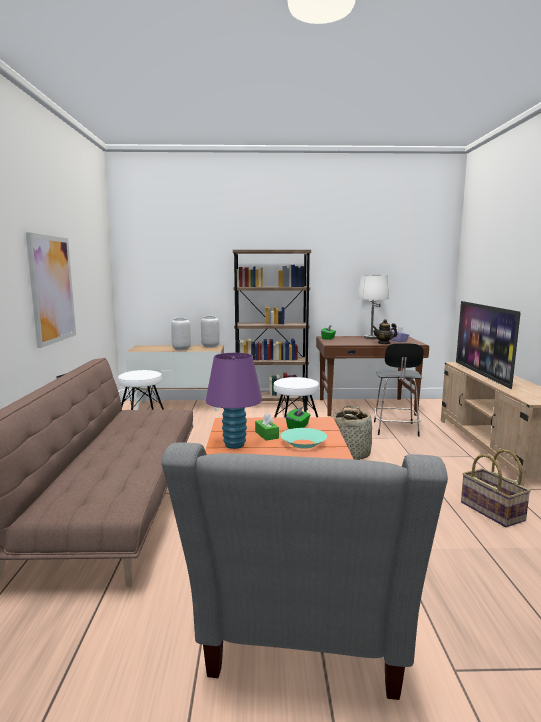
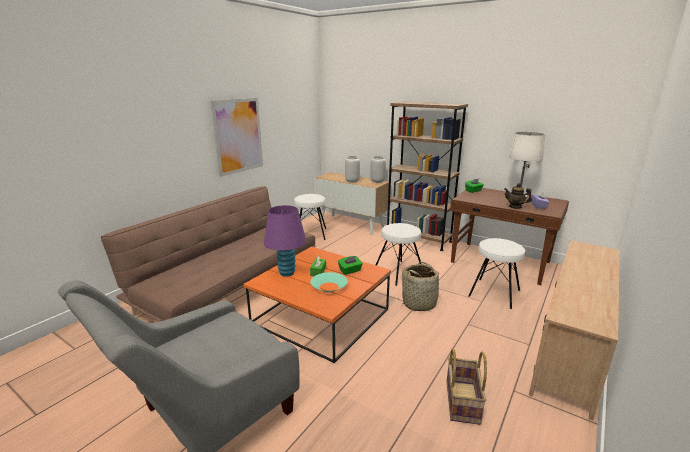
camera: 35 degrees right, 10 degrees up
black chair [374,343,424,437] -> white stool [468,238,525,309]
television [456,301,520,389] -> none

